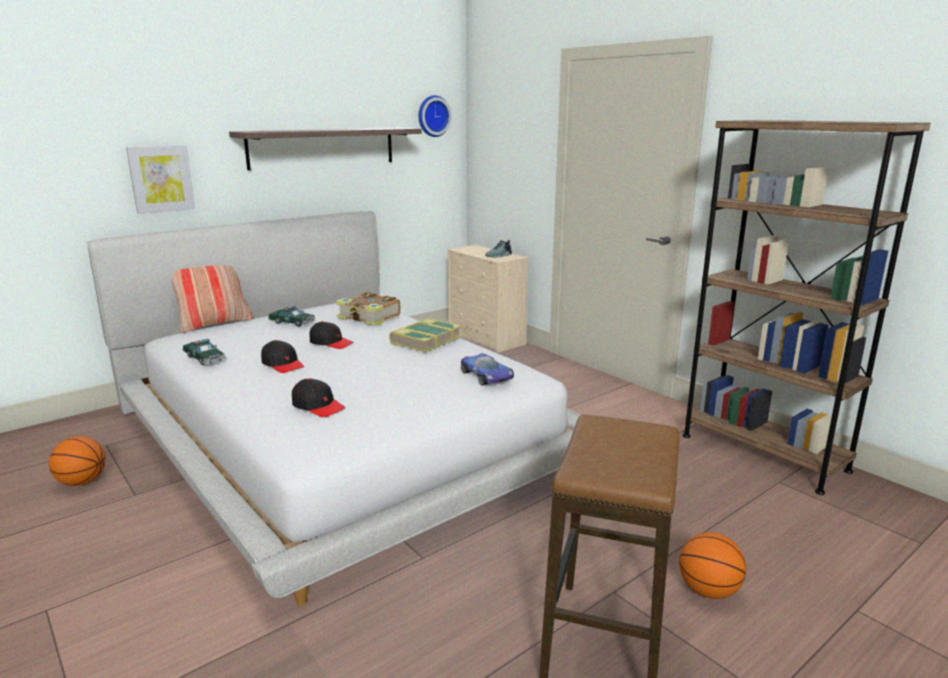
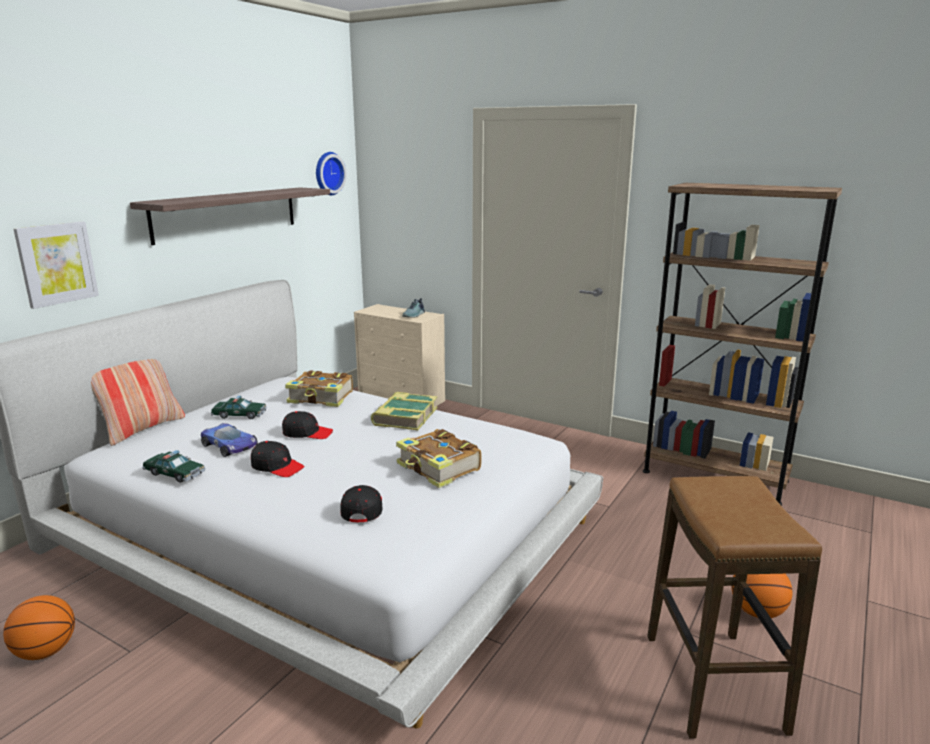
camera: 20 degrees left, 0 degrees up
black cap [292,378,345,417] -> black cap turned 105 degrees counterclockwise [340,485,383,522]
toy car [461,353,514,385] -> toy car moved to [201,423,257,457]
none -> book [396,429,482,488]

